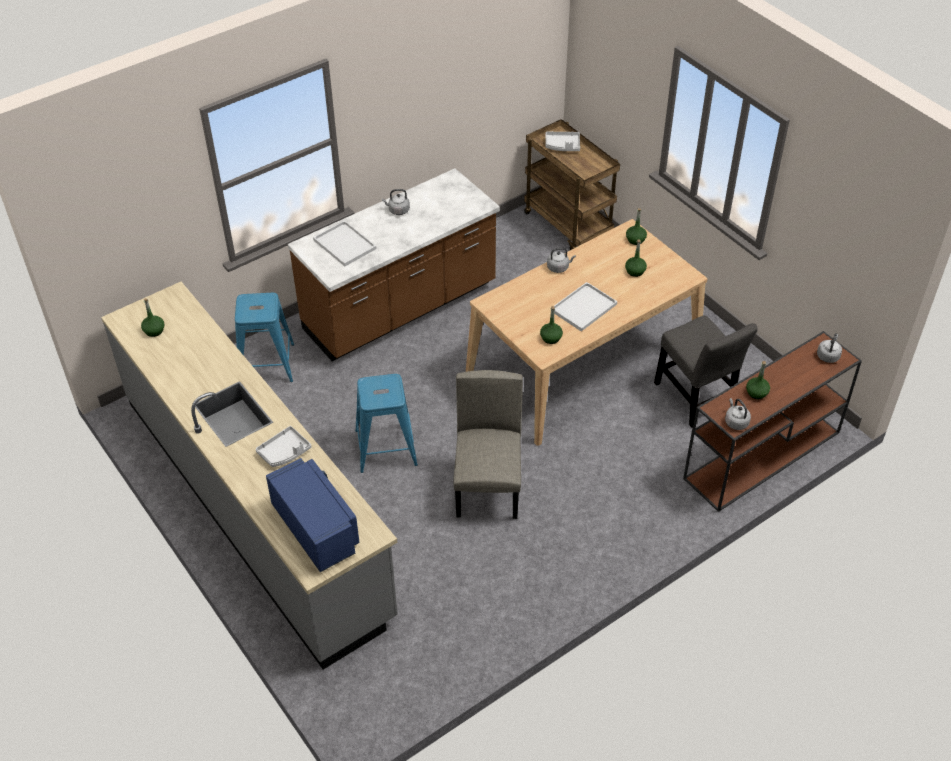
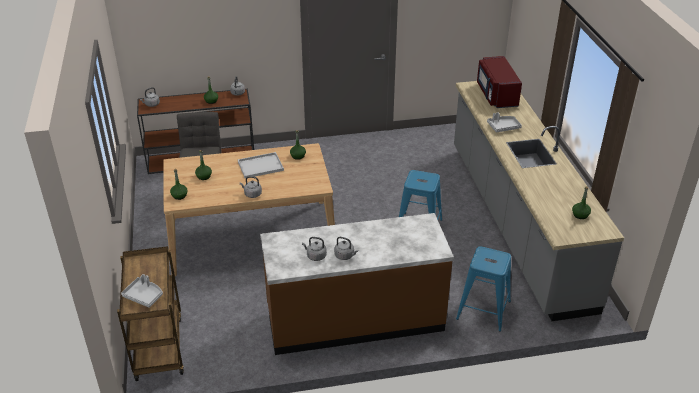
camera: 155 degrees left, 10 degrees down
blue microwave [266,458,359,572] -> red microwave [477,56,522,108]
white tray [313,220,376,266] -> none
beige chair [453,370,523,519] -> none
none -> grey kettle [302,237,327,261]

